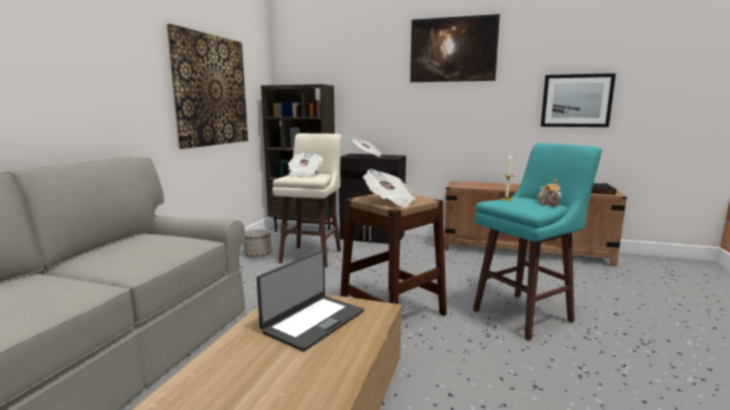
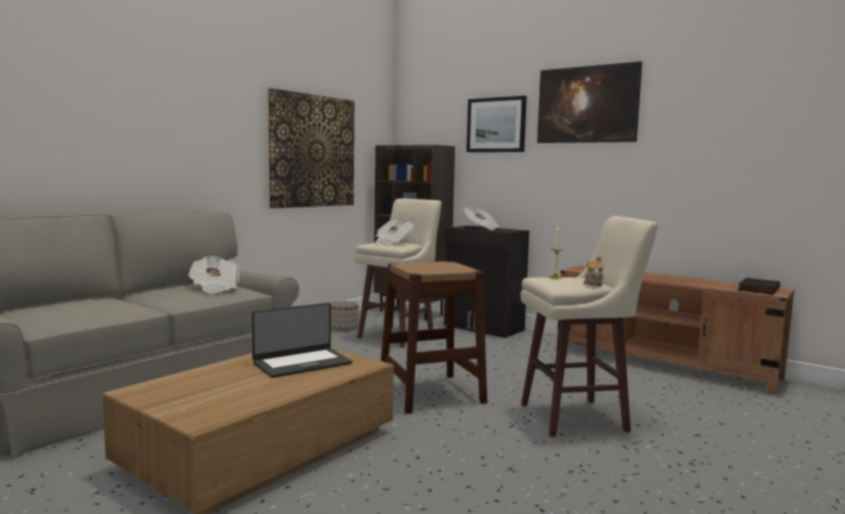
camera: 20 degrees right, 5 degrees down
newspaper [363,169,416,207] -> newspaper moved to [188,256,239,294]
turquoise stool [473,143,602,341] -> beige stool [521,216,658,437]
picture [541,73,616,127] -> picture moved to [466,96,527,152]

